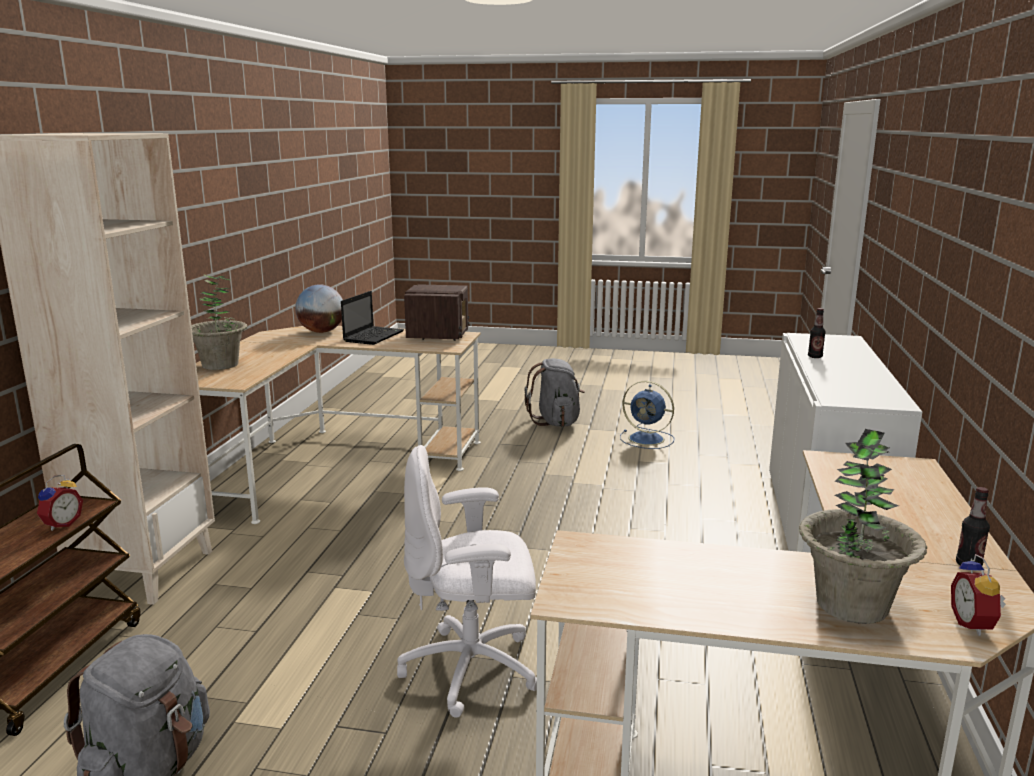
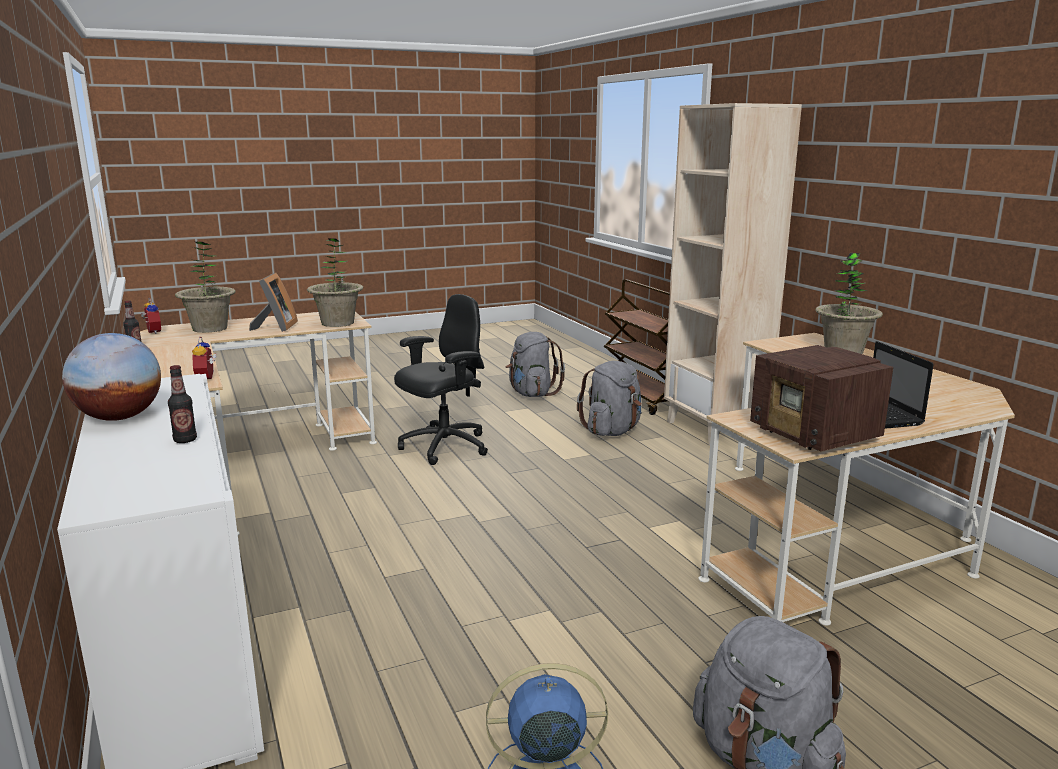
camera: 145 degrees right, 0 degrees up
alarm clock [37,475,83,531] -> alarm clock moved to [192,337,217,379]
globe [295,284,343,333] -> globe moved to [62,333,161,421]
white office chair [397,445,537,718] -> black office chair [394,294,488,465]
none -> picture frame [249,273,298,332]
none -> potted plant [307,238,363,327]
none -> grey backpack [577,361,642,436]

